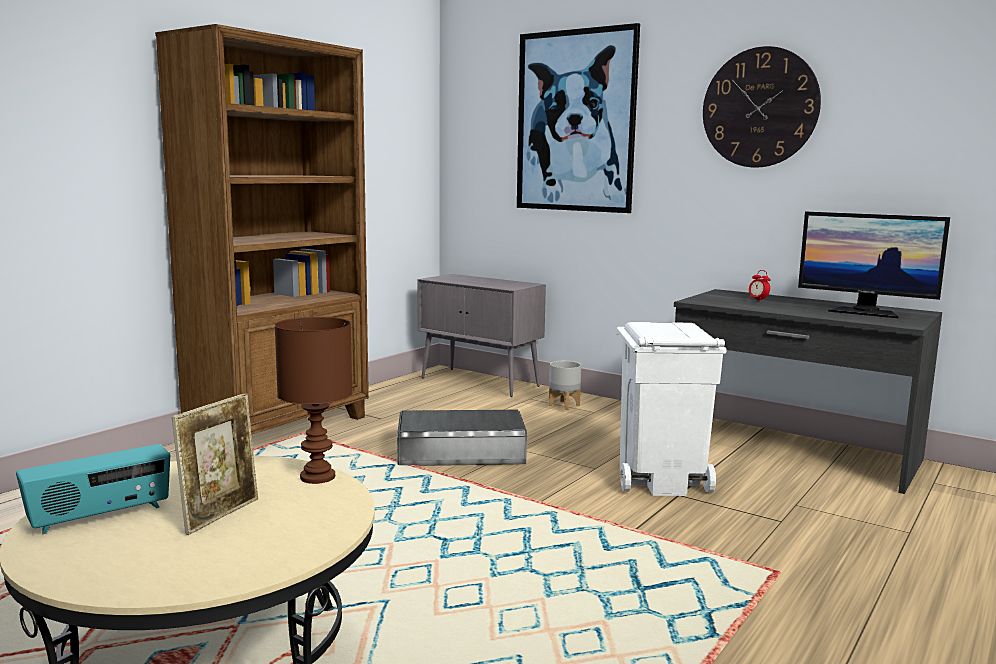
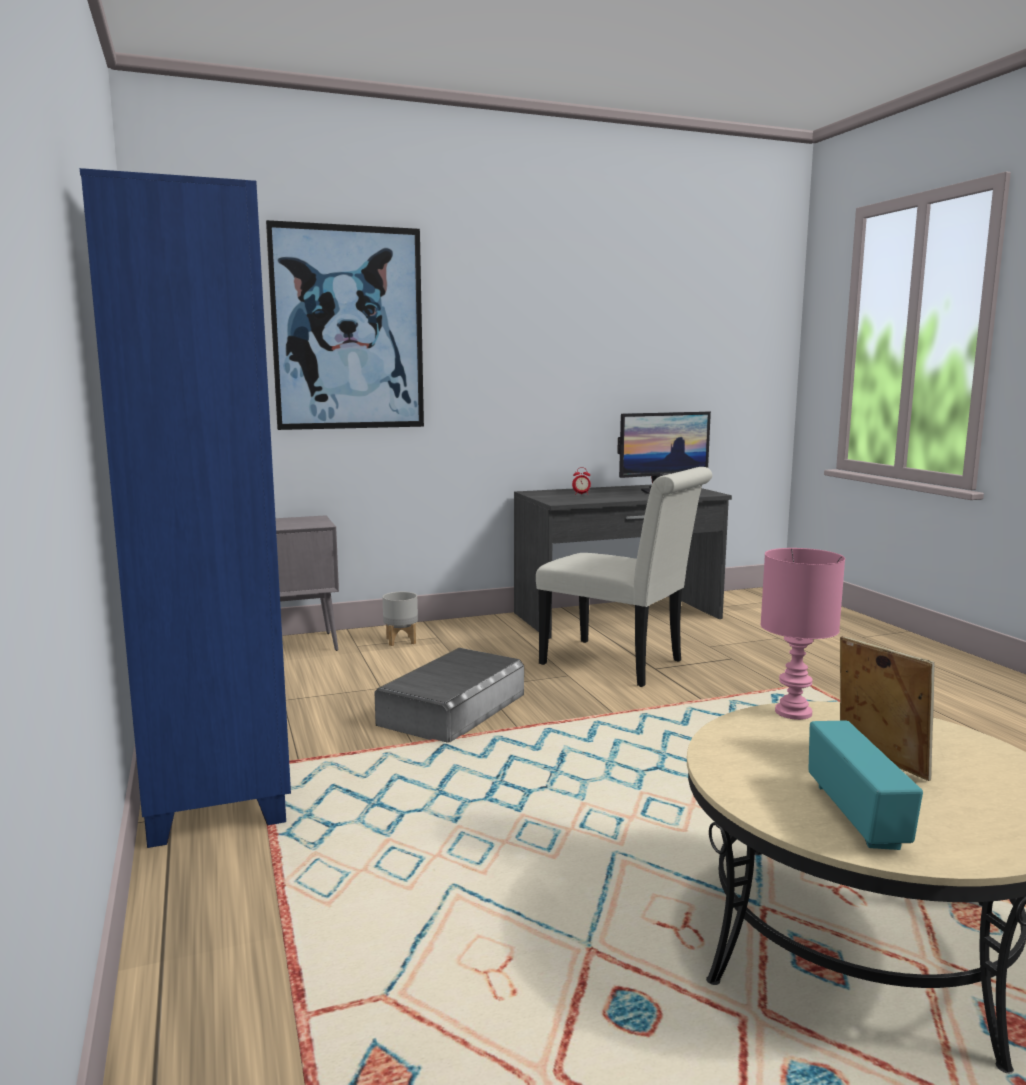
camera: 55 degrees left, 0 degrees up
brown bookcase [155,24,369,435] -> blue bookcase [80,168,291,848]
brown table lamp [275,317,352,484] -> pink table lamp [760,548,845,720]
white trash can [616,322,727,496] -> white chair [536,467,712,687]
wall clock [703,46,821,167] -> none

